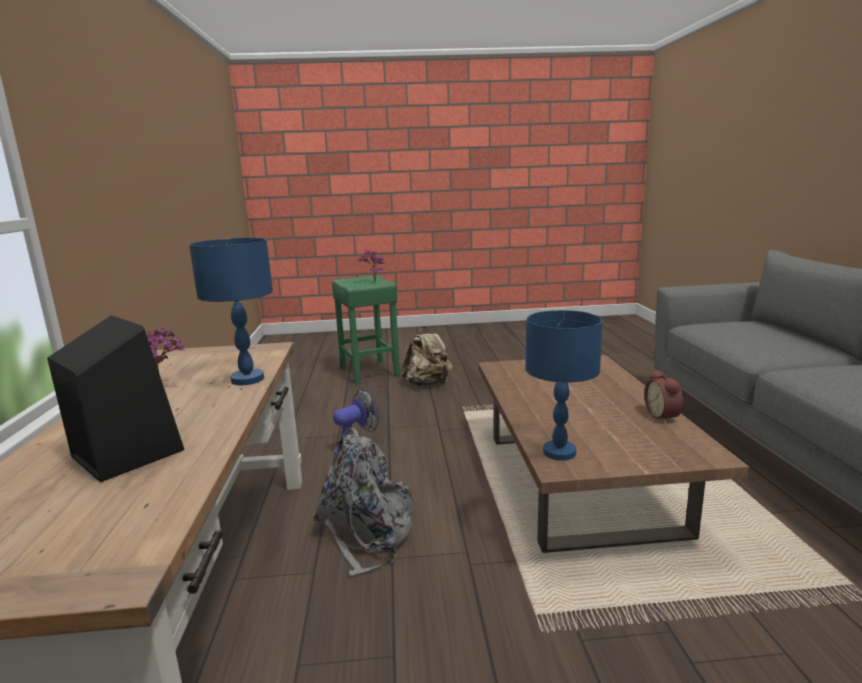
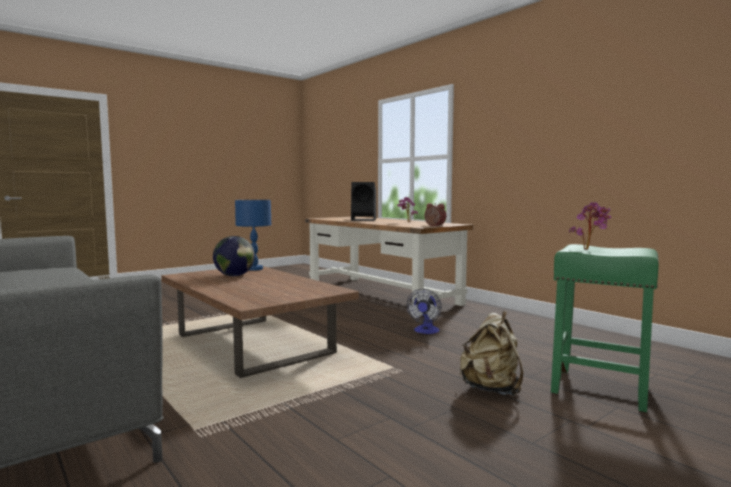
camera: 145 degrees right, 10 degrees down
blue table lamp [189,238,273,385] -> none
grey backpack [313,428,417,576] -> none
alarm clock [644,369,683,423] -> alarm clock moved to [425,203,446,226]
none -> globe [213,236,255,276]

